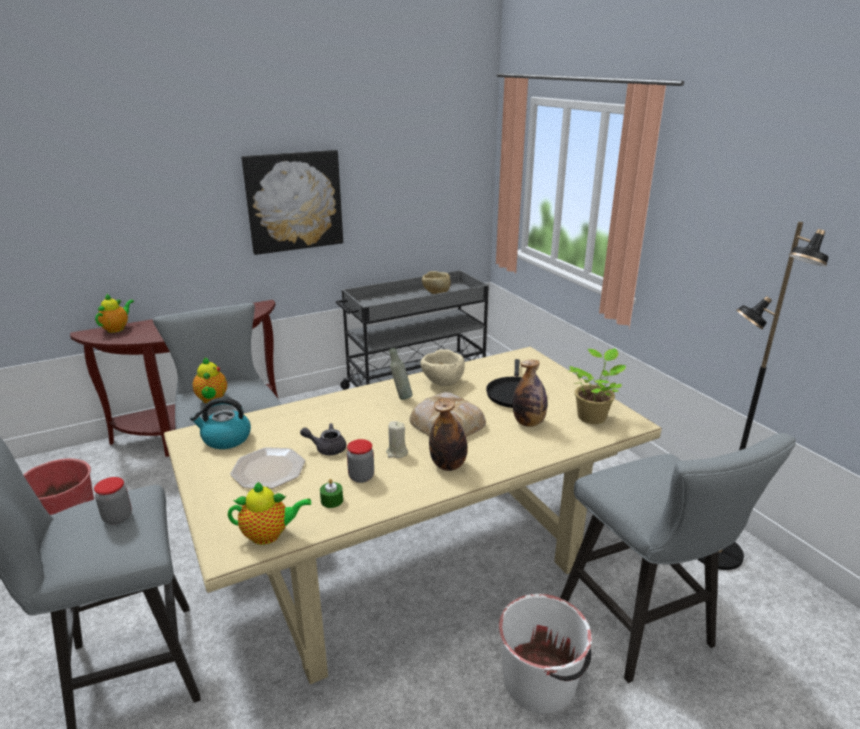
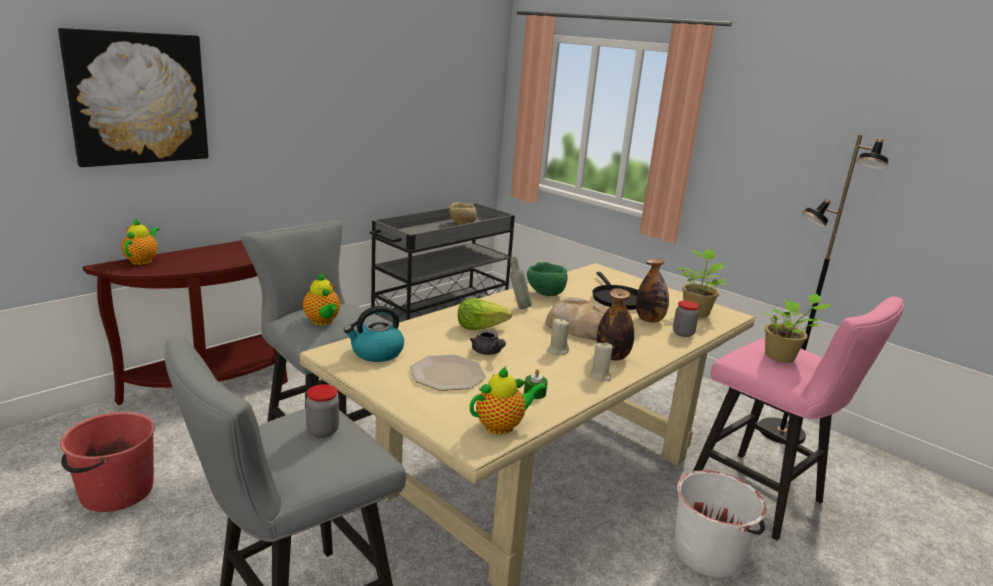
camera: 20 degrees left, 5 degrees down
picture [241,150,343,255] -> picture moved to [58,28,209,167]
grey teapot [300,423,346,455] -> grey teapot turned 105 degrees counterclockwise [470,330,506,355]
jar [347,439,374,483] -> jar moved to [673,301,700,337]
beige bowl [420,350,465,386] -> green bowl [527,262,567,296]
grey stool [560,433,796,683] -> pink stool [693,296,905,541]
none -> lettuce [458,298,512,330]
none -> beige candle [590,342,613,381]
none -> potted plant [760,293,832,363]

